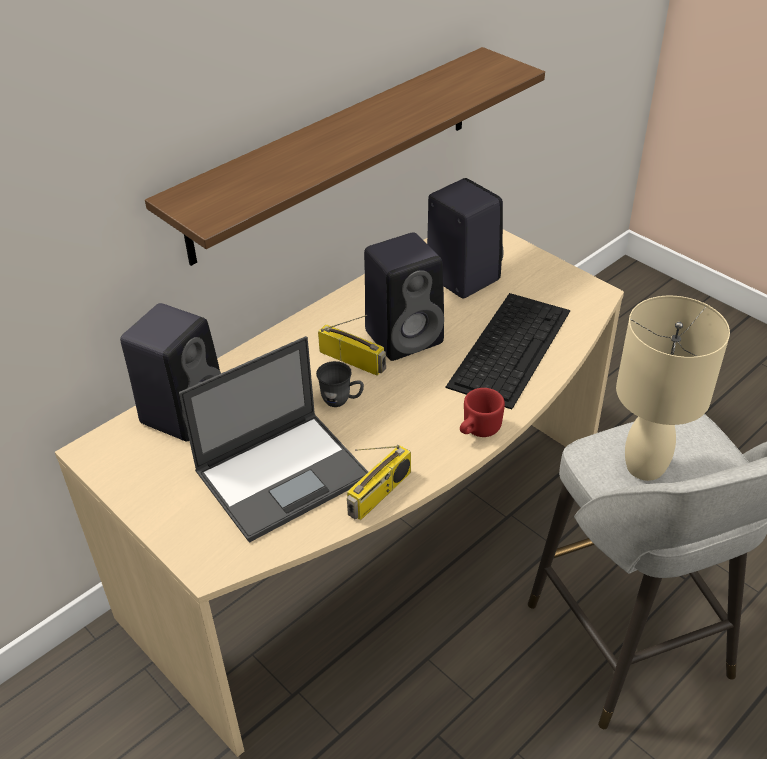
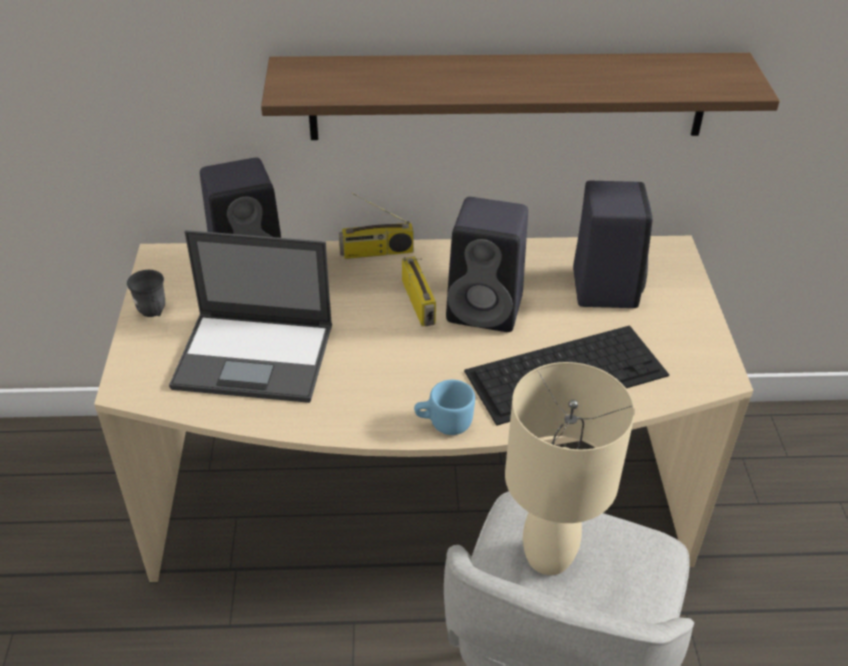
camera: 40 degrees right, 0 degrees up
grey mug [316,361,364,407] -> grey mug moved to [127,270,165,317]
radio [347,445,411,520] -> radio moved to [339,193,413,259]
red mug [460,388,505,437] -> blue mug [414,380,475,435]

